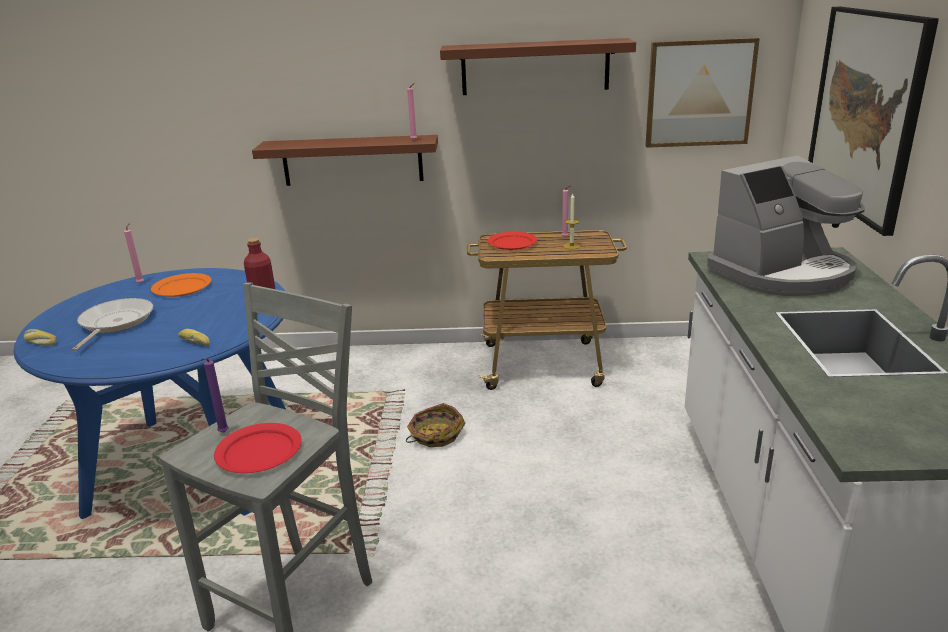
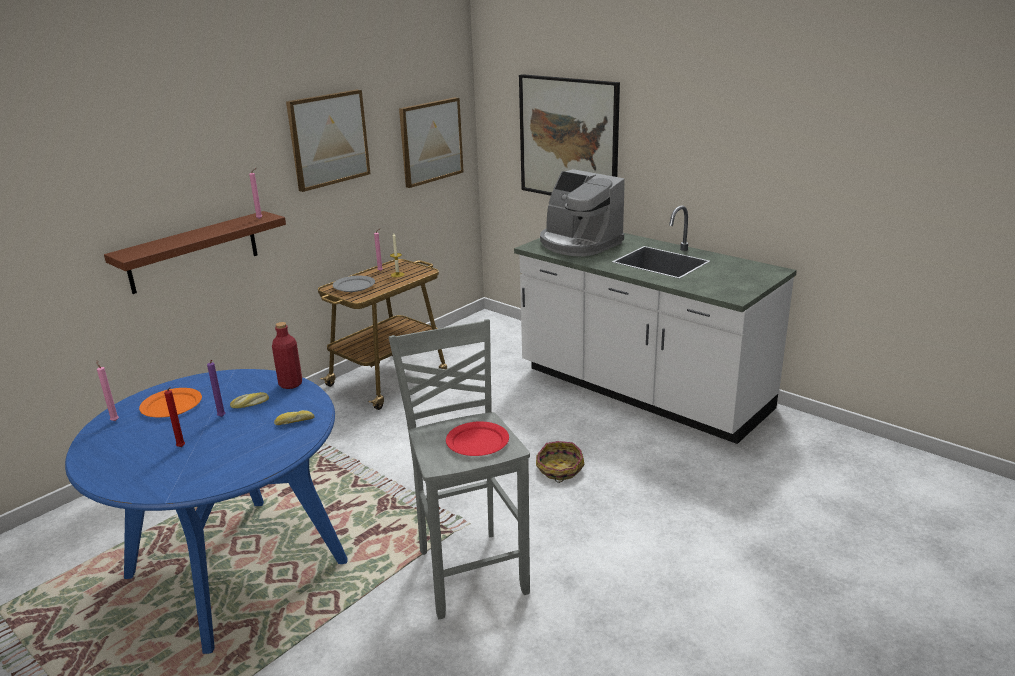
camera: 50 degrees left, 0 degrees up
bread [24,329,57,345] -> bread moved to [230,392,269,408]
frying pan [72,298,153,351] -> red candle [164,387,185,447]
purple candle [201,358,229,433] -> purple candle moved to [207,360,225,417]
basket [406,403,465,447] -> basket moved to [536,441,585,483]
brown shelf [440,38,636,95] -> picture [286,89,371,192]
red plate [487,232,537,250] -> grey plate [333,276,375,292]
coffee machine [707,155,865,296] -> coffee machine turned 120 degrees clockwise [540,169,625,256]

